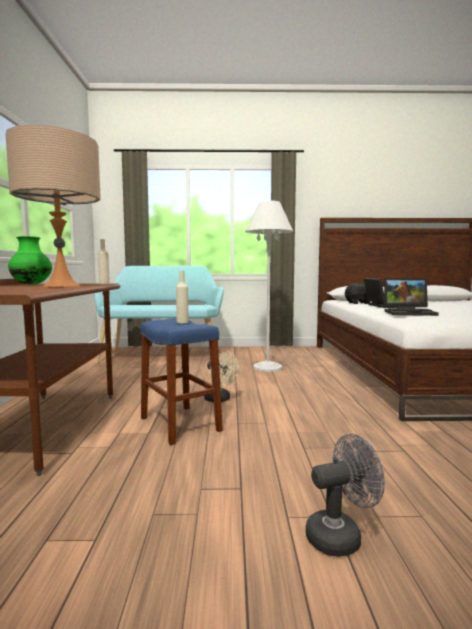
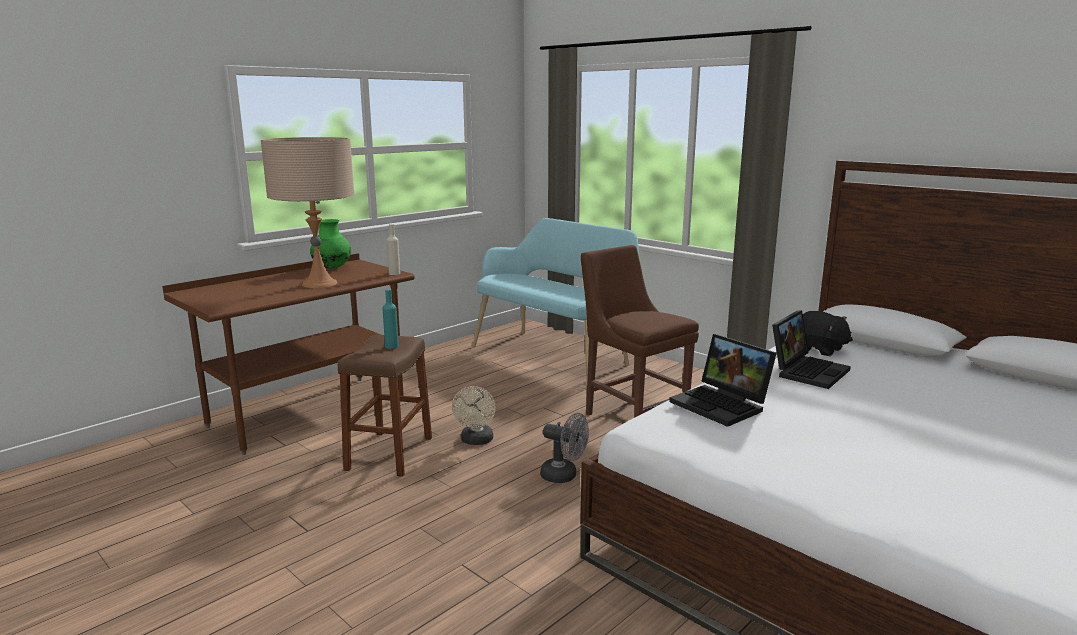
camera: 45 degrees right, 10 degrees up
blue stool [140,318,223,445] -> brown stool [338,335,432,477]
beige bottle [176,271,189,323] -> turquoise bottle [382,289,399,349]
white floor lamp [245,200,293,372] -> brown chair [581,245,699,418]
grey fan [306,434,385,557] -> grey fan moved to [540,413,589,483]

